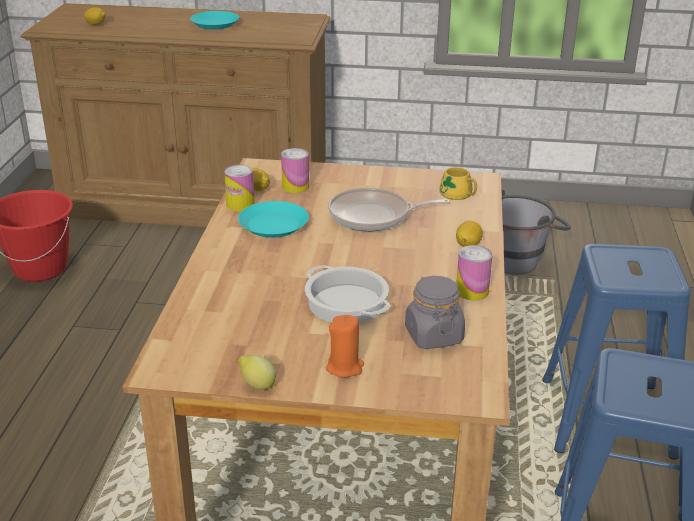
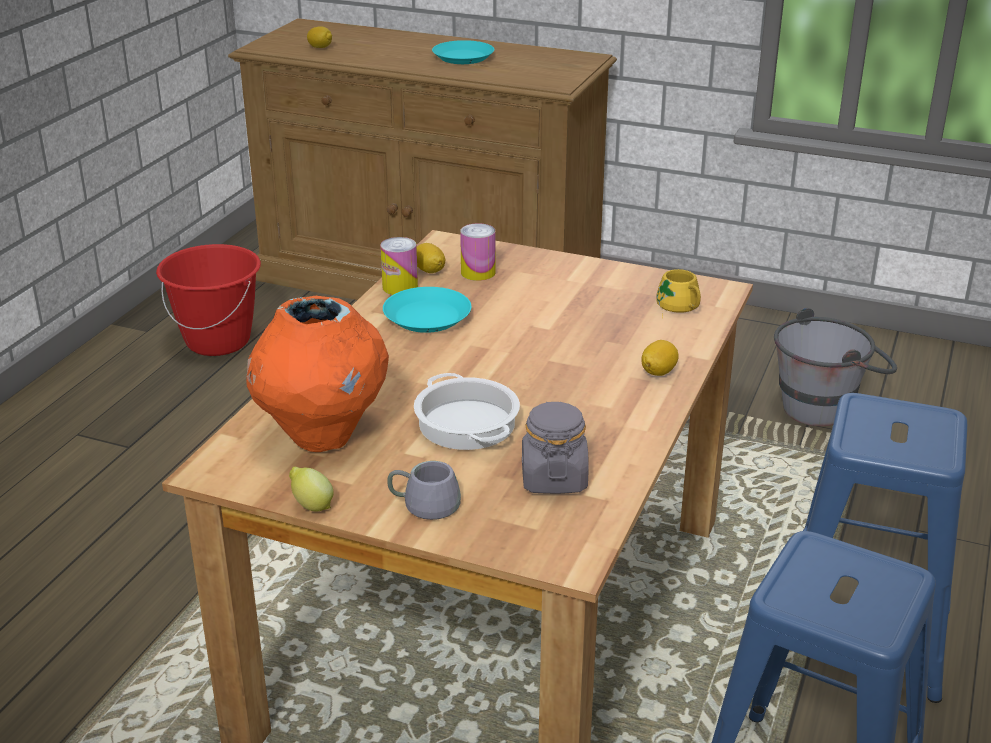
camera: 15 degrees right, 0 degrees up
orange candle [326,315,364,377] -> grey mug [387,461,461,520]
frying pan [328,188,450,231] -> none
can [456,245,492,300] -> none
none -> orange vase [246,296,389,452]

